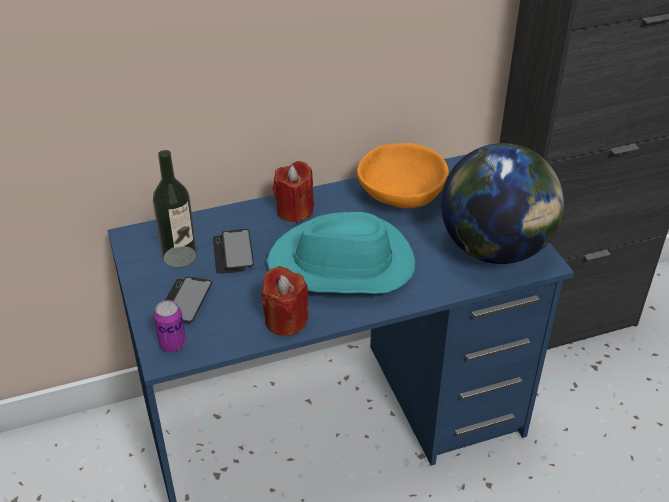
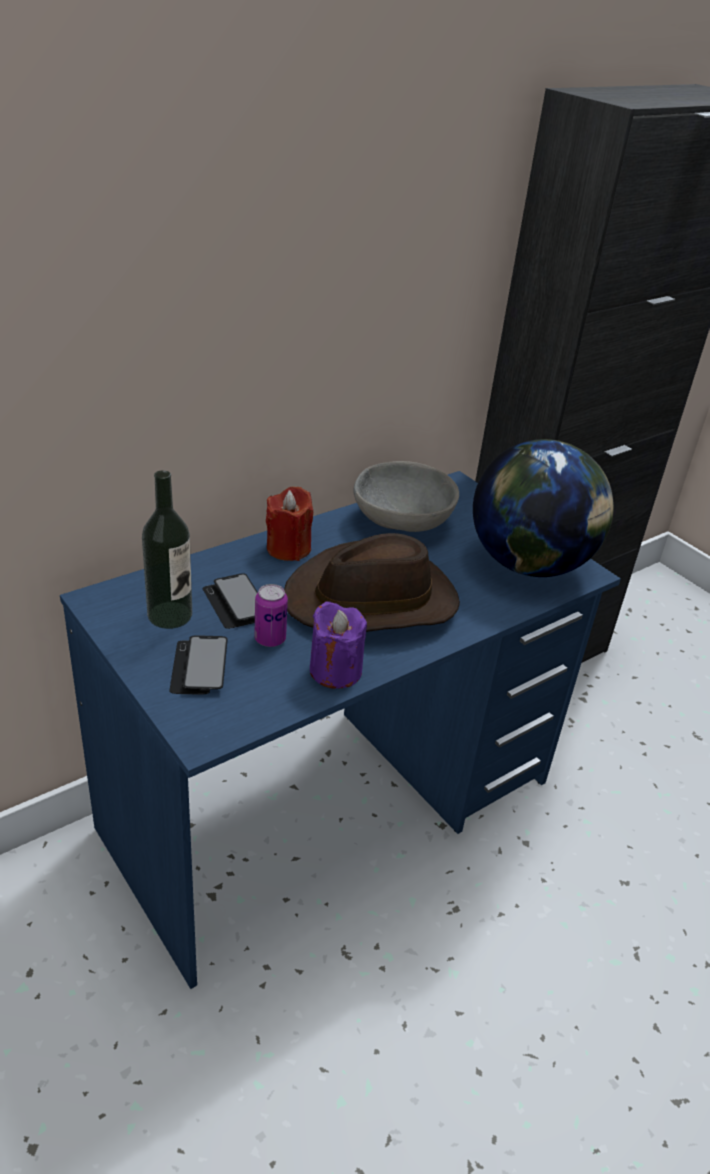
camera: 20 degrees left, 5 degrees down
can [154,300,186,352] -> can moved to [254,584,288,647]
red candle [261,266,309,336] -> purple candle [310,601,367,689]
turquoise hat [267,212,416,294] -> brown hat [284,533,460,632]
orange bowl [357,143,449,208] -> grey bowl [354,461,459,532]

